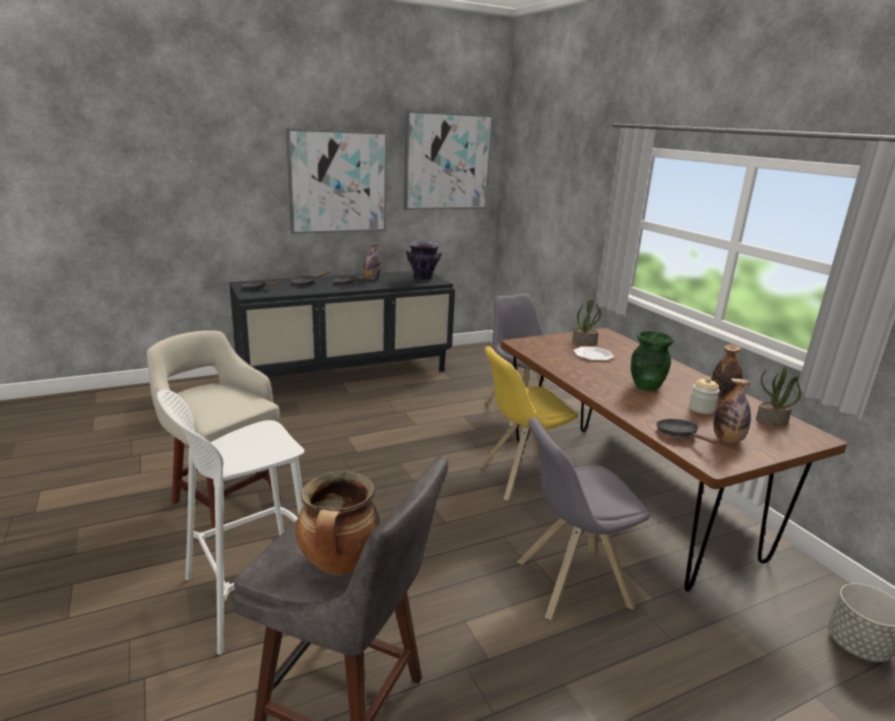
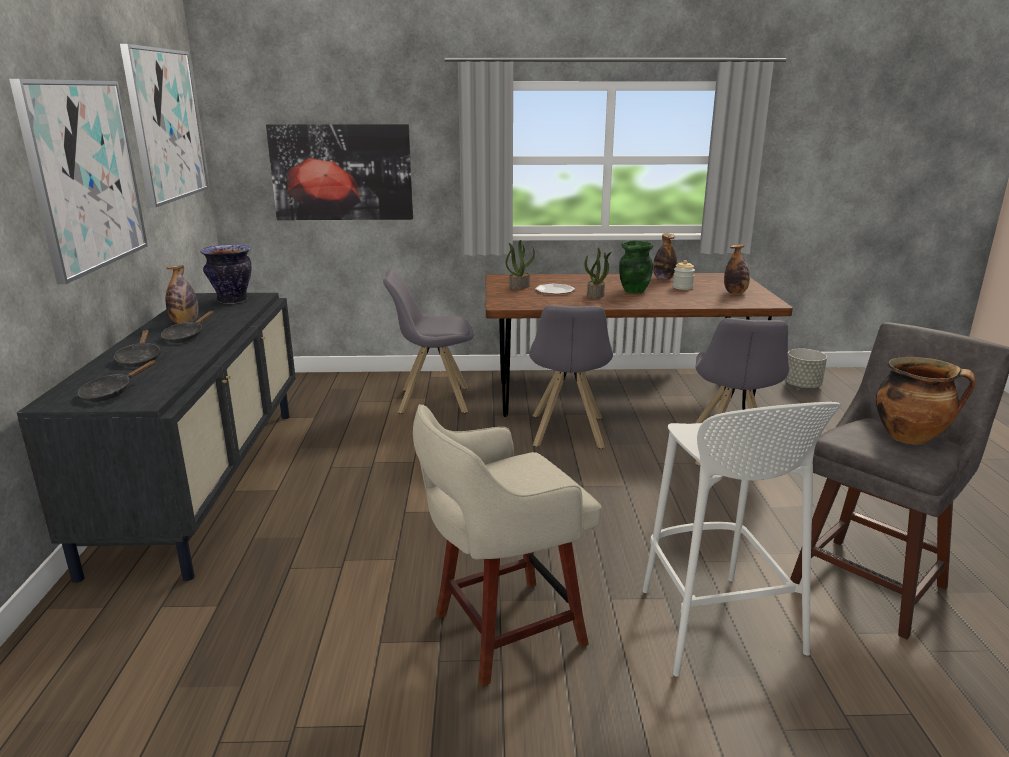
camera: 65 degrees left, 0 degrees up
yellow chair [479,346,578,501] -> grey chair [529,305,613,449]
black frying pan [656,419,718,444] -> none
potted plant [756,366,801,425] -> potted plant moved to [585,247,612,299]
none -> picture [266,124,413,220]

